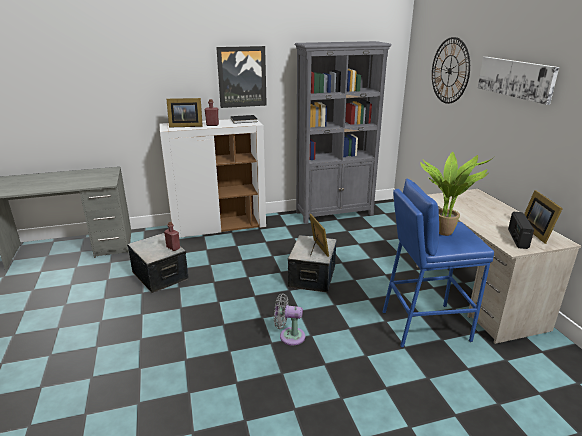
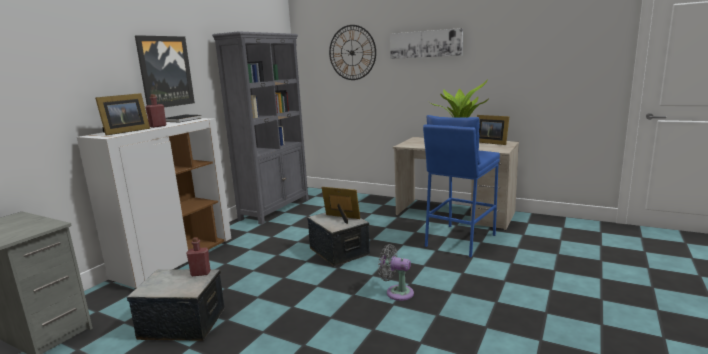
camera: 45 degrees left, 10 degrees down
grey fan [274,293,305,345] -> grey fan turned 60 degrees clockwise [378,244,414,301]
radio [508,212,534,249] -> none

